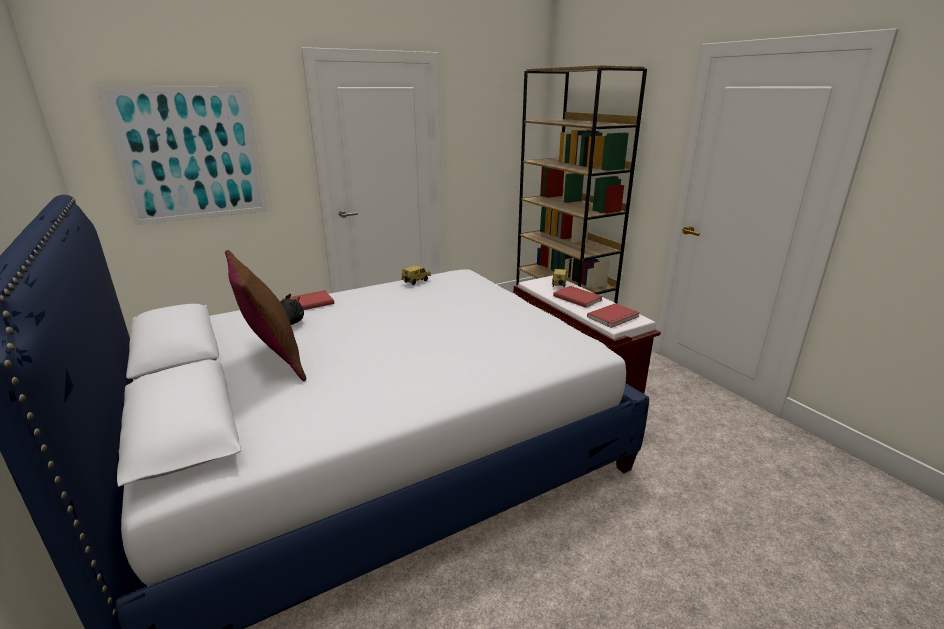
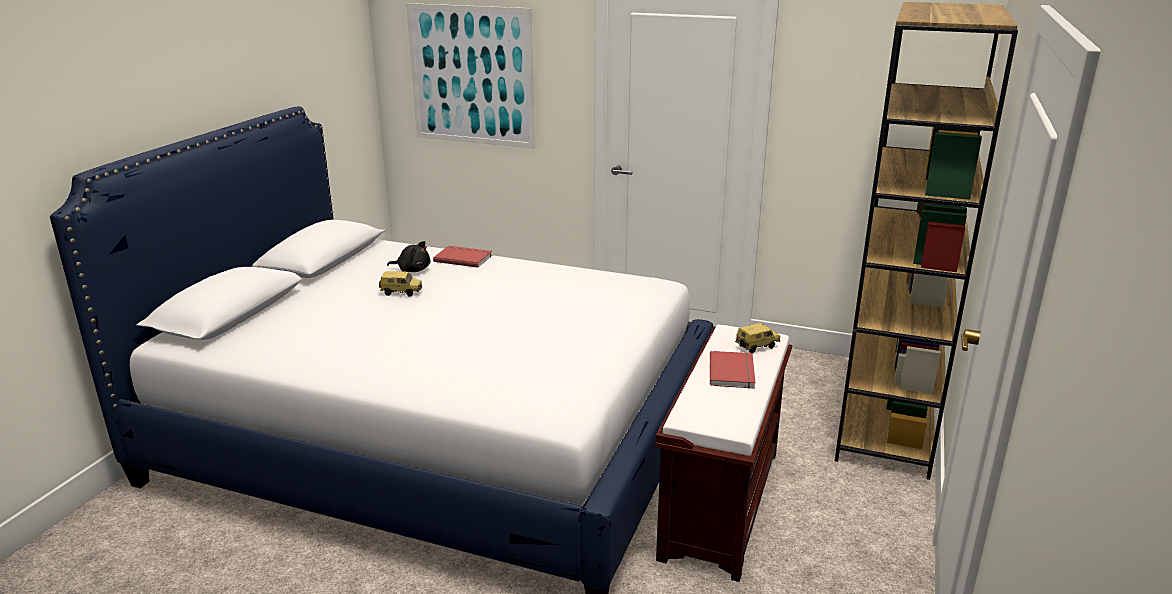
camera: 50 degrees right, 0 degrees up
brown pillow [225,250,306,381] -> none
toy car [402,265,431,285] -> toy car moved to [379,271,422,297]
red book [587,303,640,328] -> none

